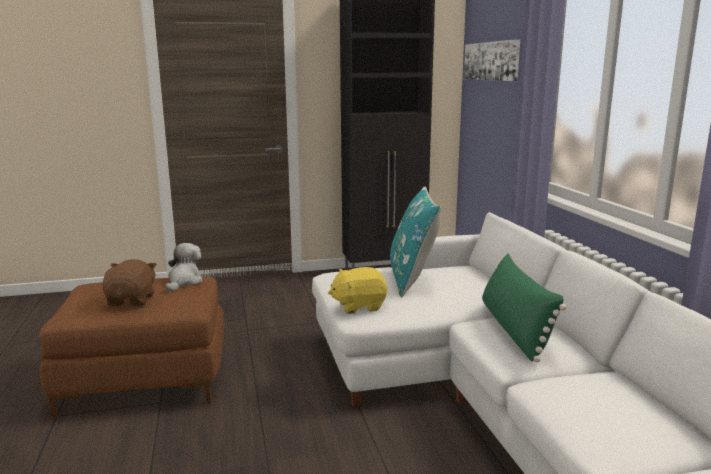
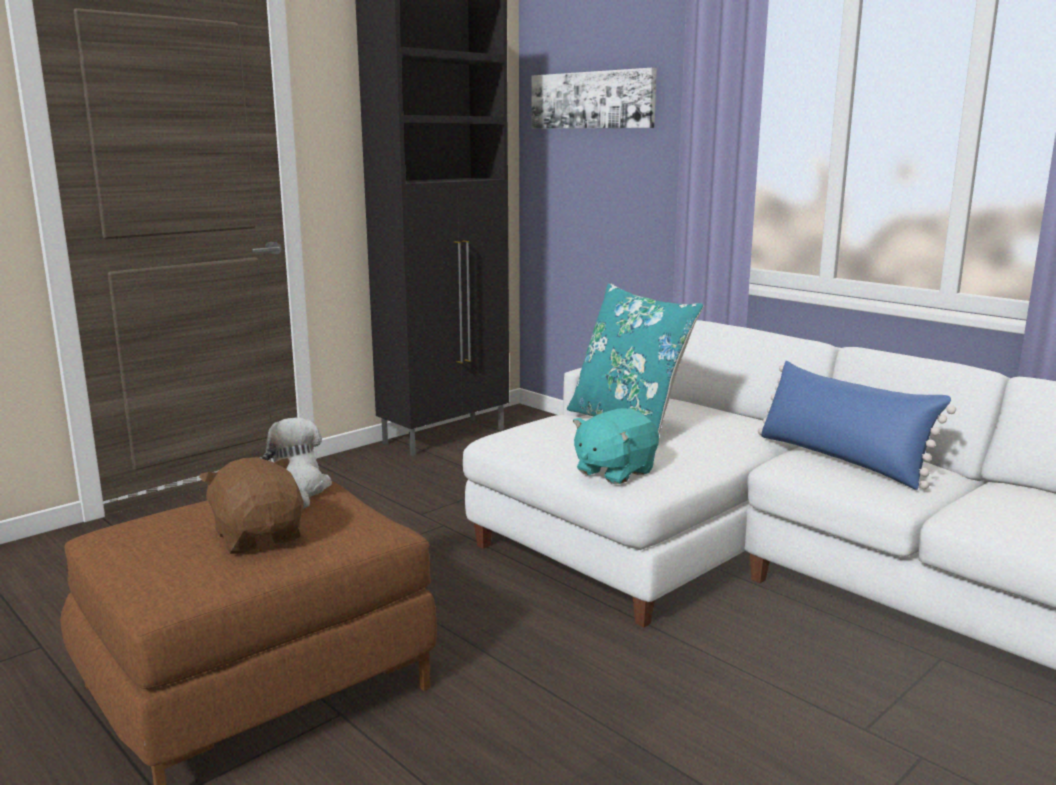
camera: 30 degrees left, 0 degrees up
yellow plush toy [328,267,387,314] -> turquoise plush toy [573,408,659,484]
green pillow [482,254,567,362] -> blue pillow [758,361,956,490]

